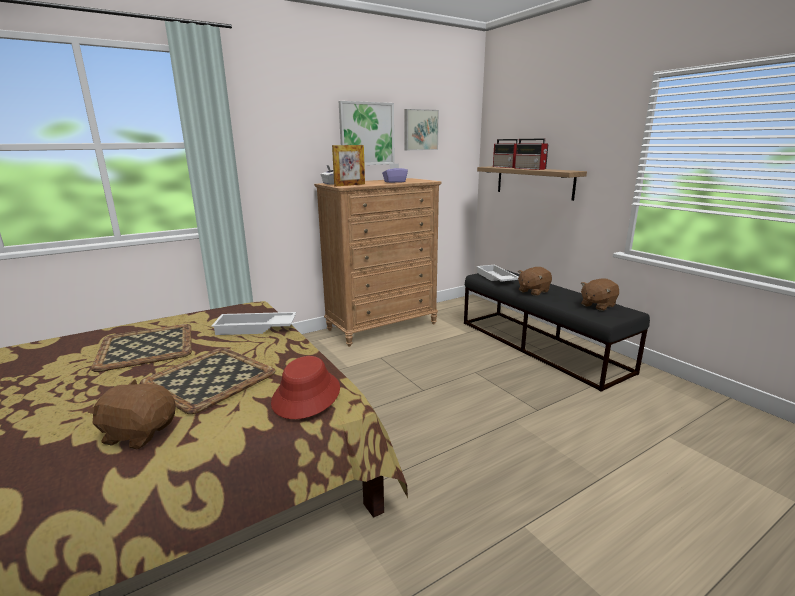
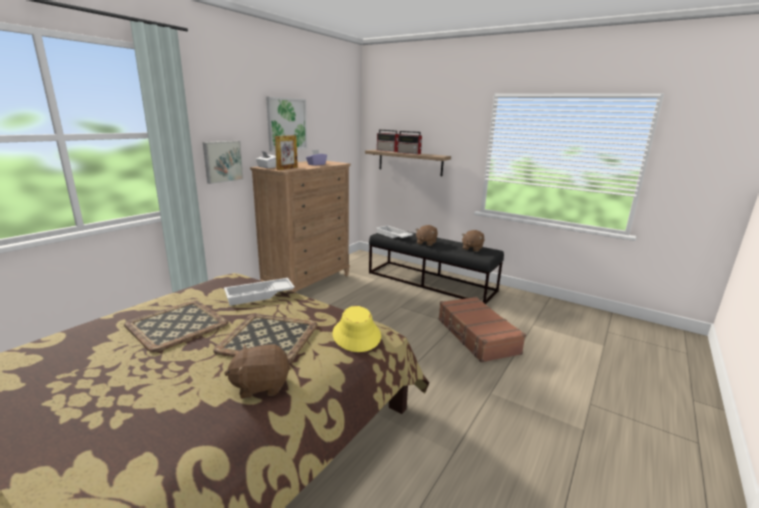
camera: 25 degrees left, 0 degrees up
red hat [271,356,340,419] -> yellow hat [332,306,381,352]
picture [404,109,439,150] -> picture moved to [203,141,244,184]
none -> brown suitcase [438,297,526,363]

